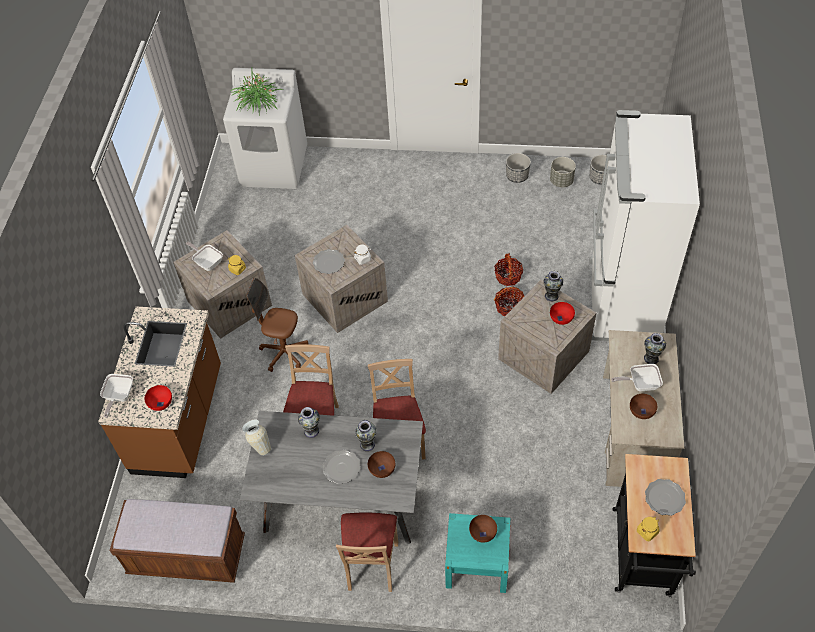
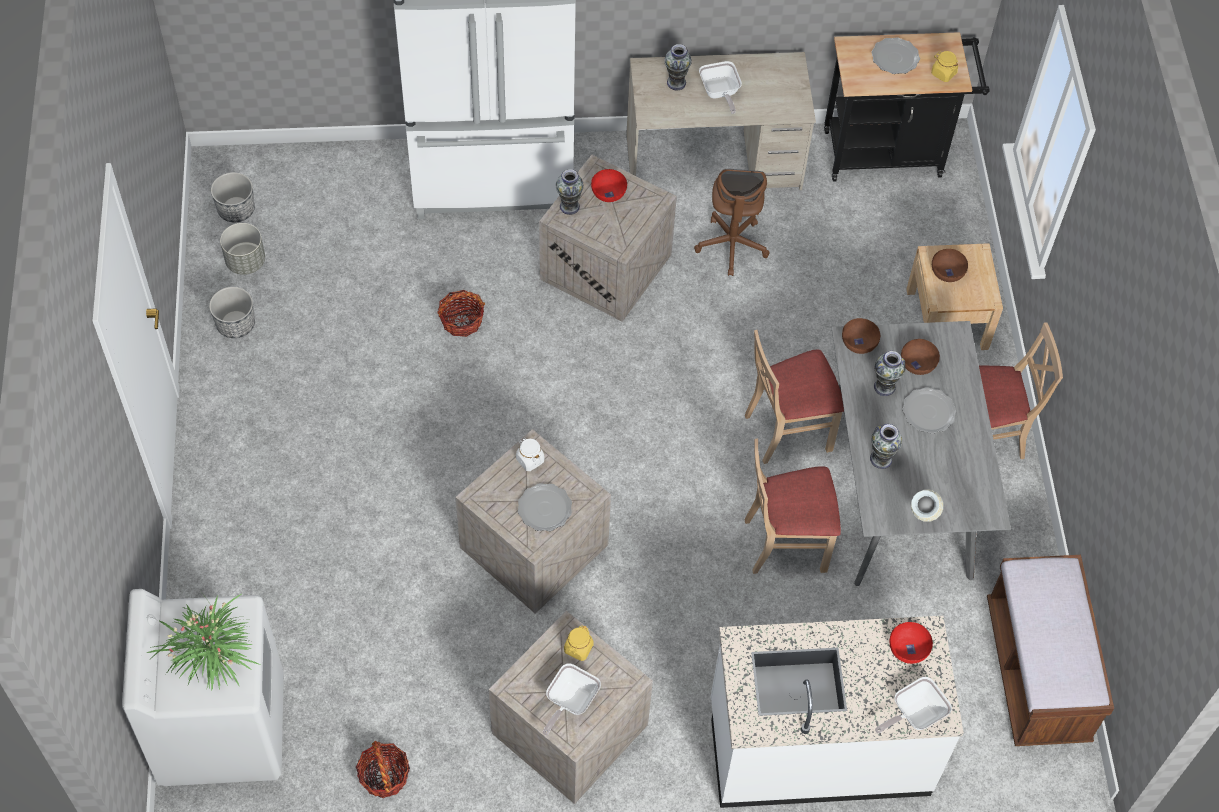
camera: 105 degrees left, 5 degrees up
brown counter [98,306,221,478] -> white counter [711,616,964,808]
frying pan [100,374,133,418] -> frying pan turned 150 degrees clockwise [875,677,952,734]
brown office chair [247,278,308,372] -> brown office chair moved to [694,169,770,276]
turquoise nightstand [445,513,510,593] -> beige nightstand [907,243,1003,350]
basket [494,287,524,316] -> basket moved to [356,741,410,798]
brown bowl [630,394,657,419] -> brown bowl moved to [842,318,880,354]

